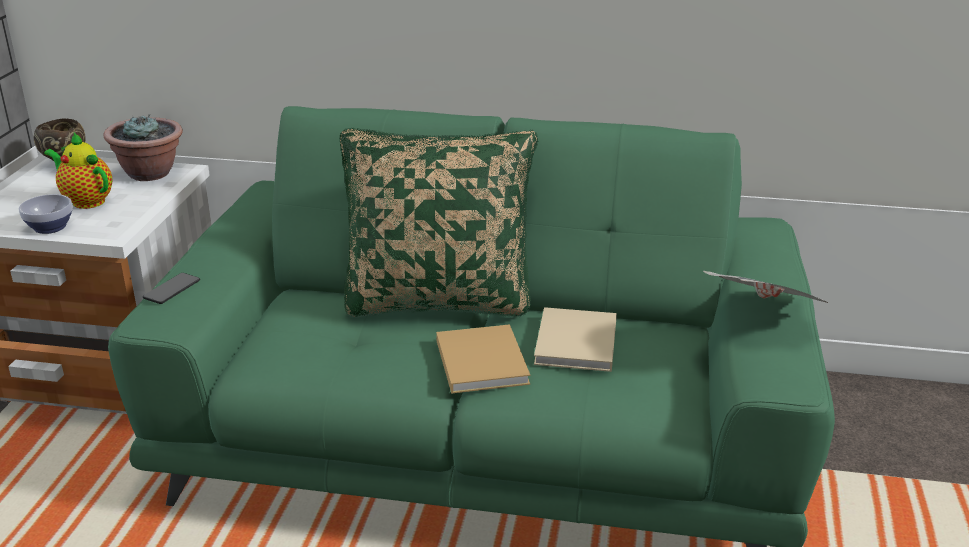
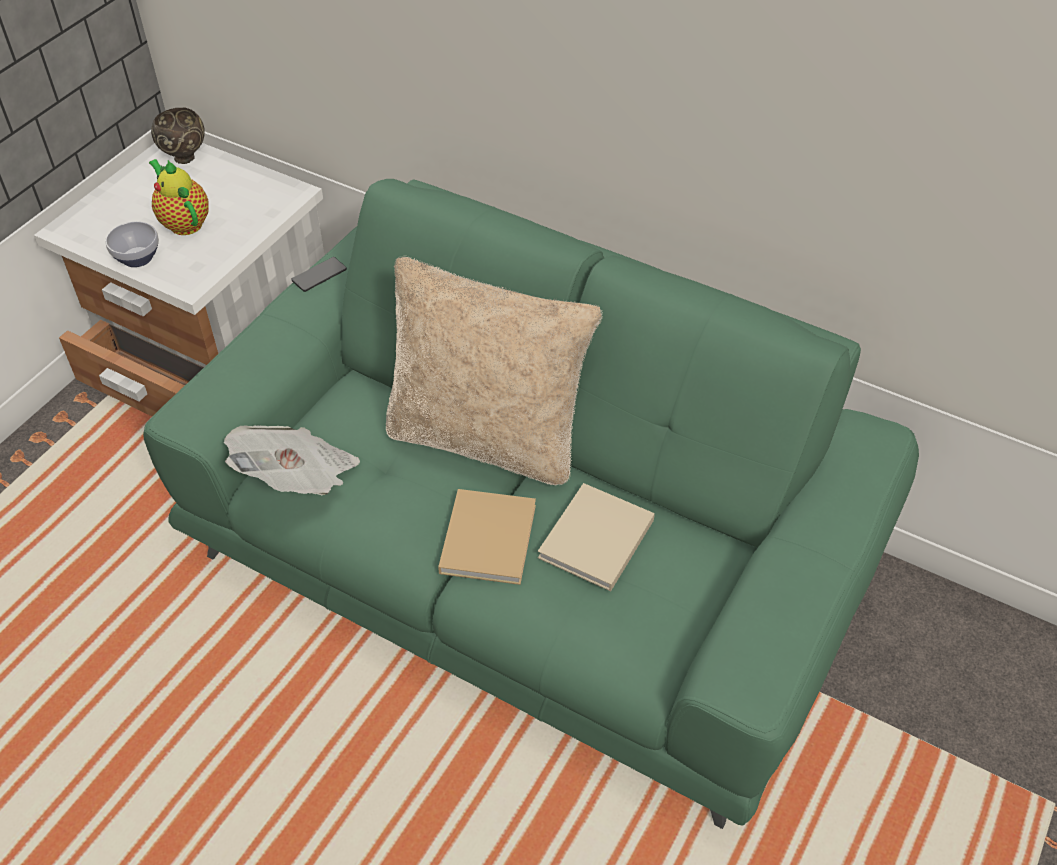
camera: 20 degrees right, 20 degrees up
potted plant [103,115,183,181] -> none
phone [143,273,200,304] -> phone moved to [291,257,347,292]
green pillow [340,128,538,318] -> beige pillow [386,255,603,485]
newspaper [703,271,828,303] -> newspaper moved to [224,425,360,495]

